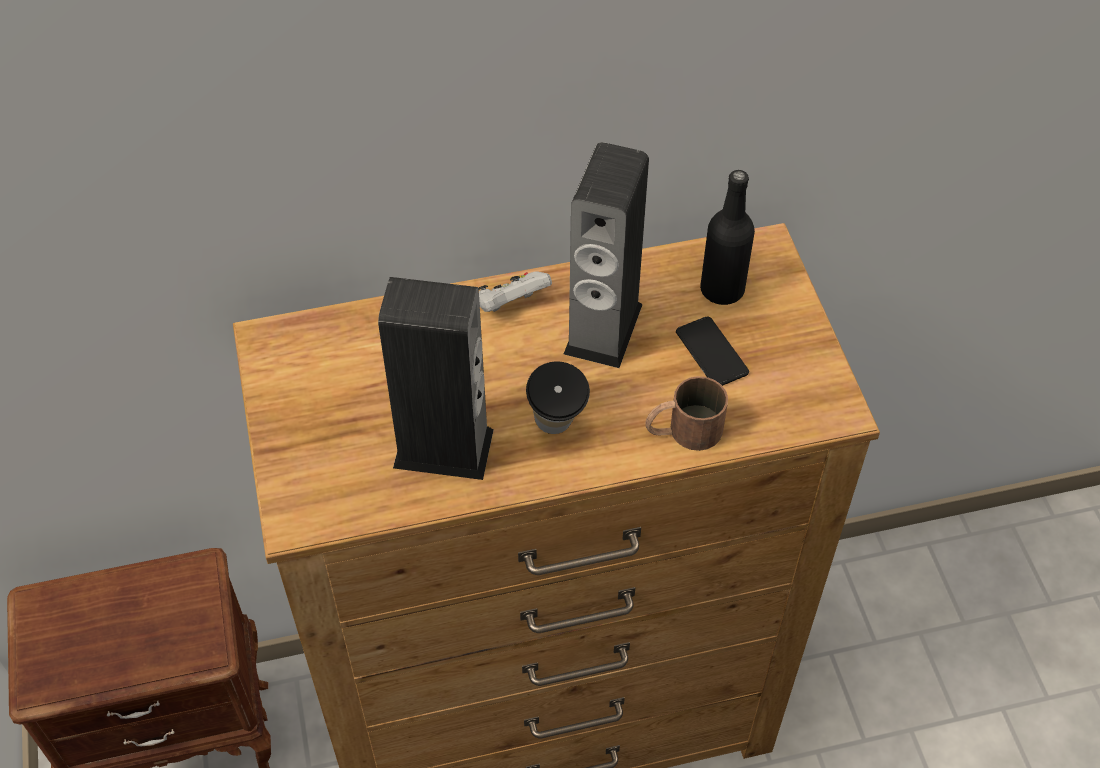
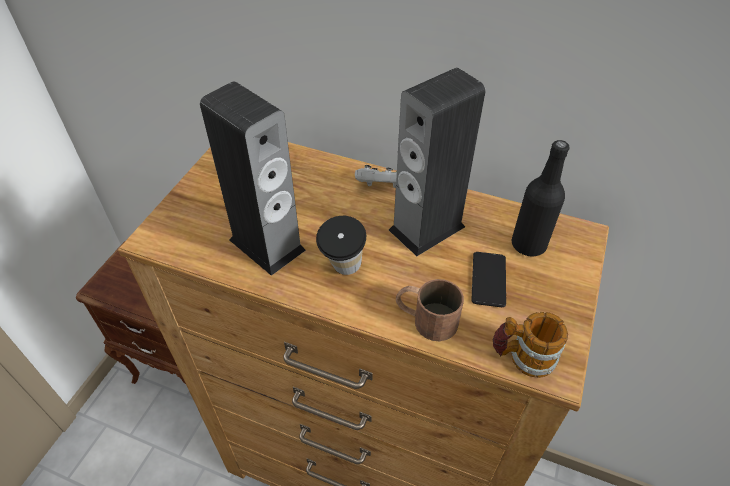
camera: 35 degrees right, 5 degrees down
none -> mug [493,312,568,378]

